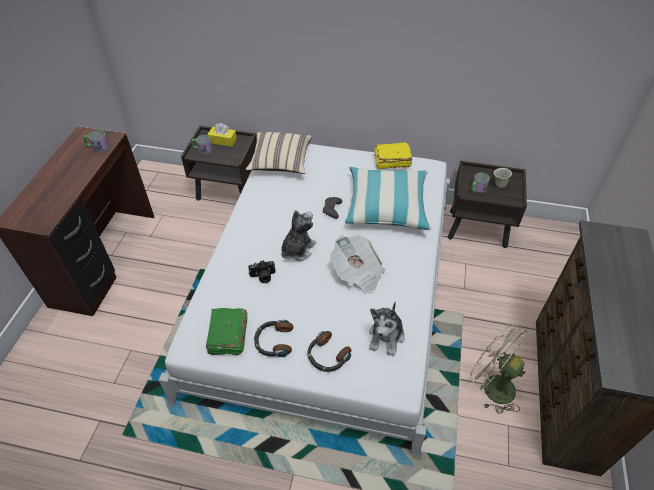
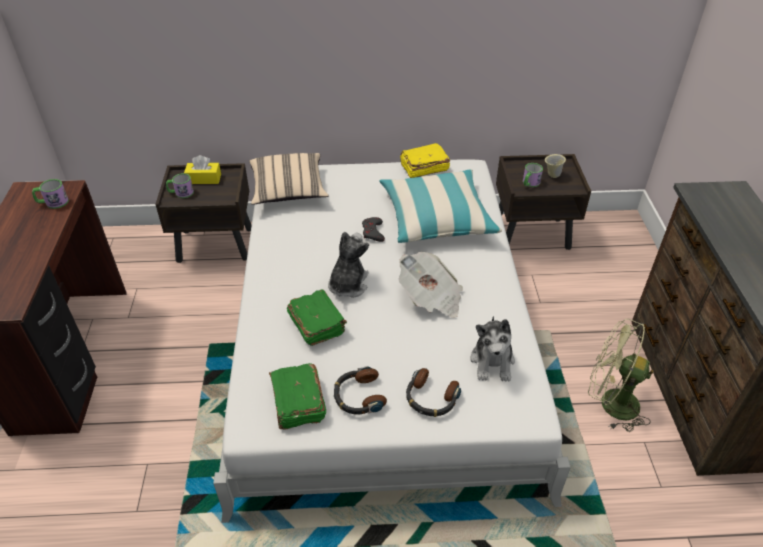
camera: 15 degrees left, 5 degrees down
camera [248,260,275,283] -> green book [287,289,347,346]

